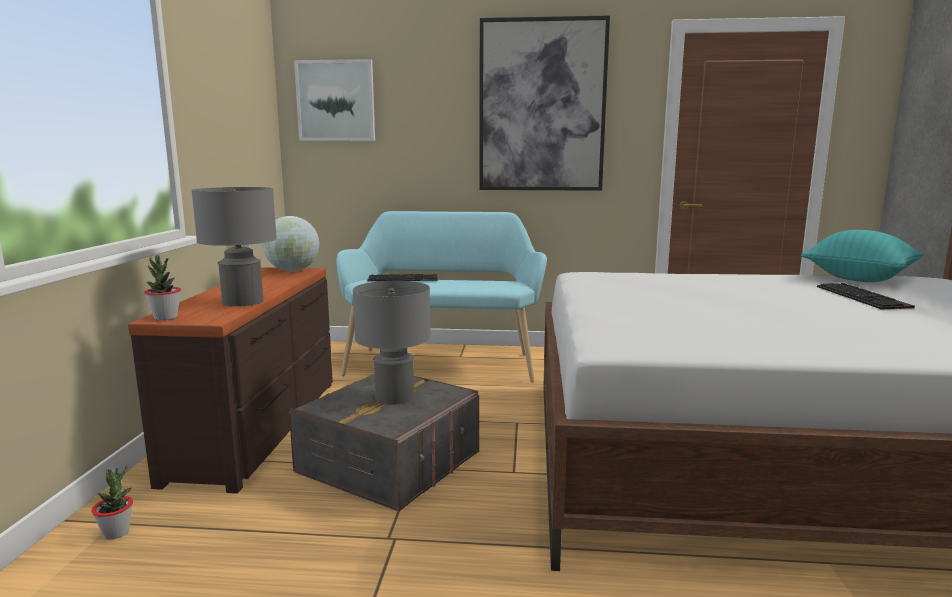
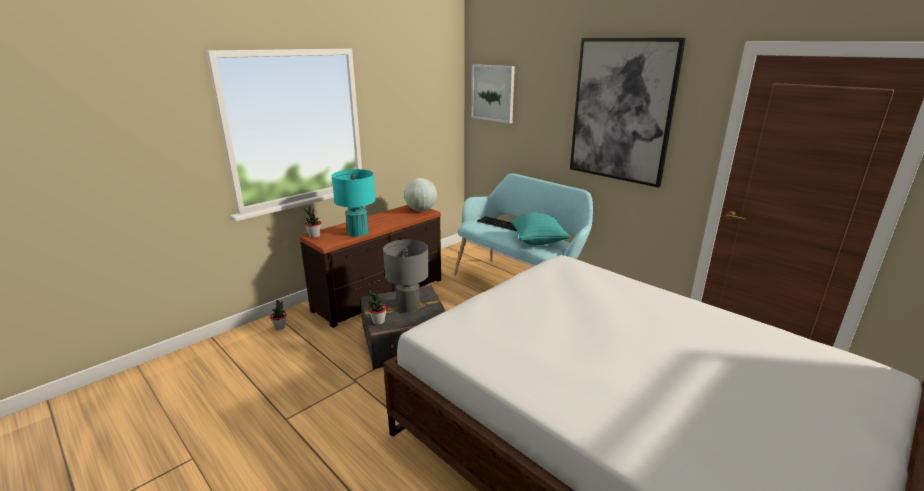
camera: 40 degrees right, 10 degrees up
grey table lamp [191,187,277,307] -> turquoise table lamp [332,169,375,236]
turquoise pillow [801,230,924,282] -> turquoise pillow moved to [510,212,571,246]
keyboard [817,283,915,310] -> none
none -> potted plant [368,290,387,325]

